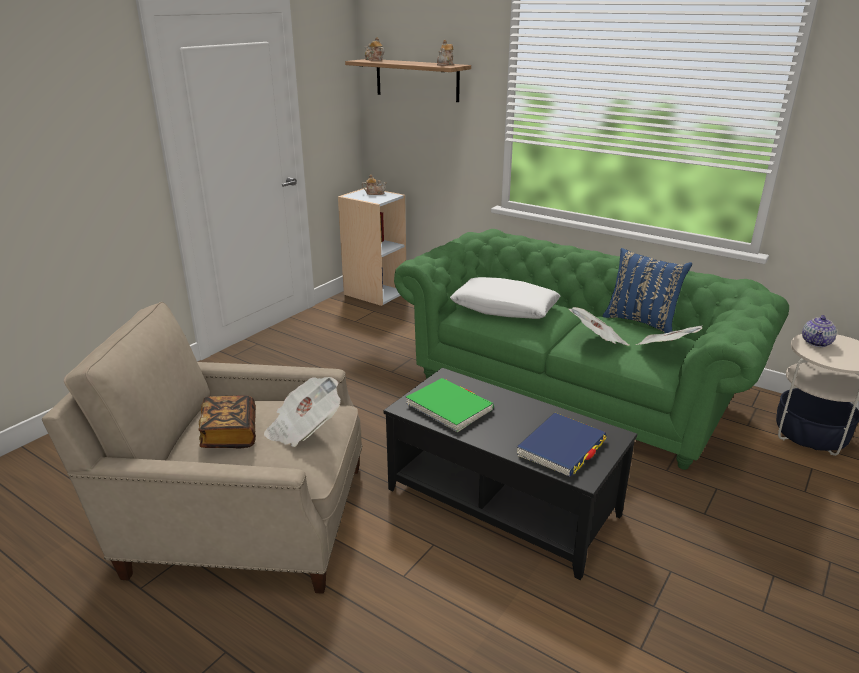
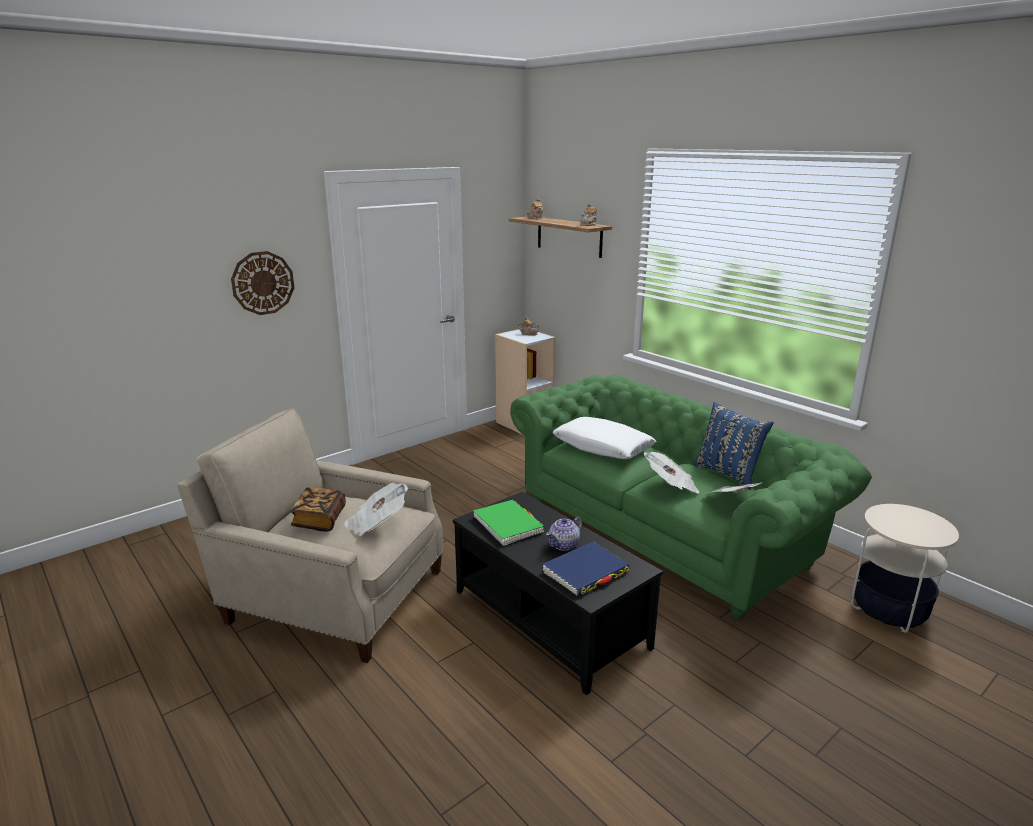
camera: 15 degrees right, 5 degrees down
teapot [802,315,837,347] -> teapot moved to [546,517,582,551]
none -> wall clock [231,251,295,315]

